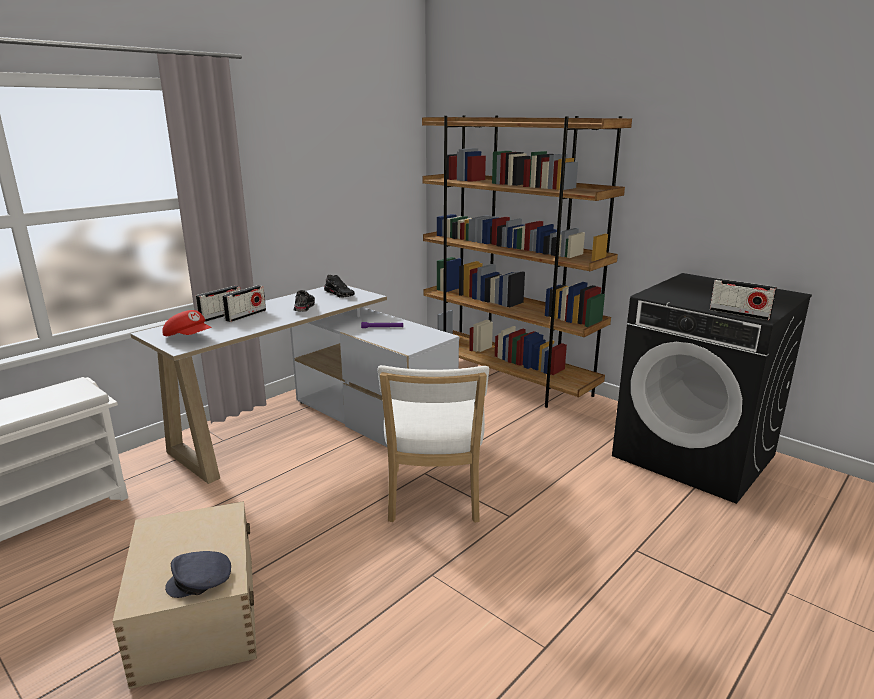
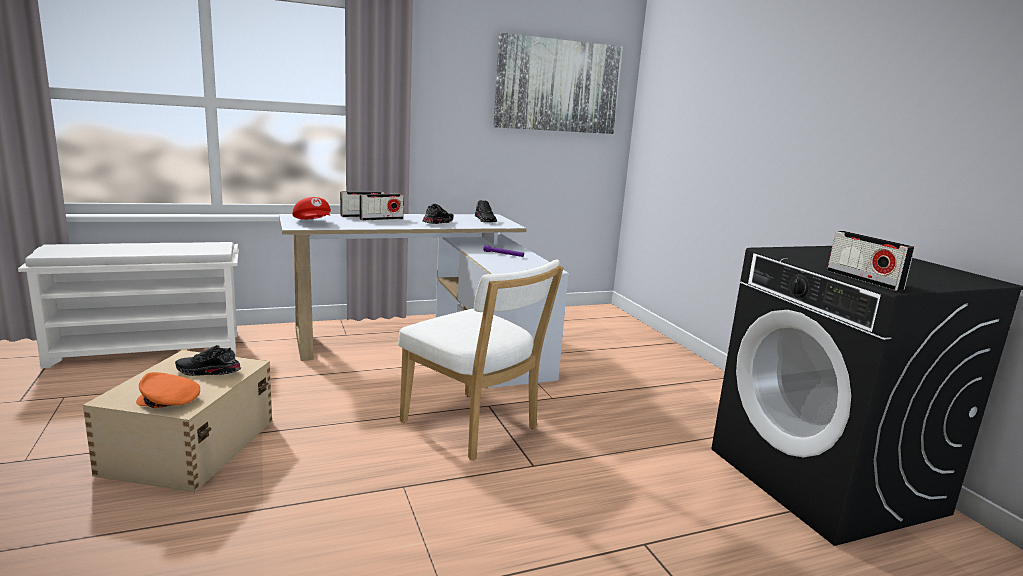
camera: 25 degrees right, 5 degrees down
grey cap [165,551,231,598] -> orange cap [136,372,200,408]
white chair [378,365,489,523] -> white chair turned 75 degrees counterclockwise [398,259,564,460]
brown bookcase [422,115,632,408] -> none
none -> black shoe [175,345,241,376]
none -> picture [493,33,623,134]

